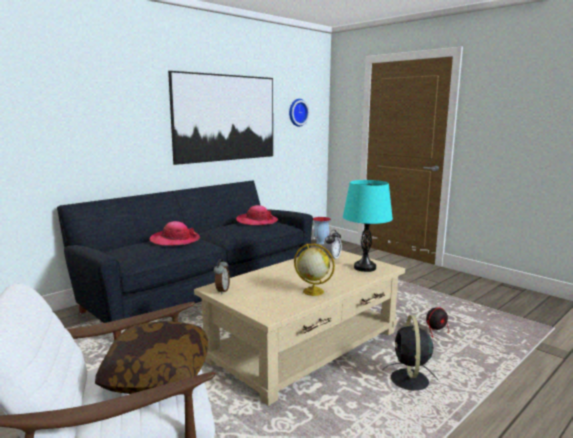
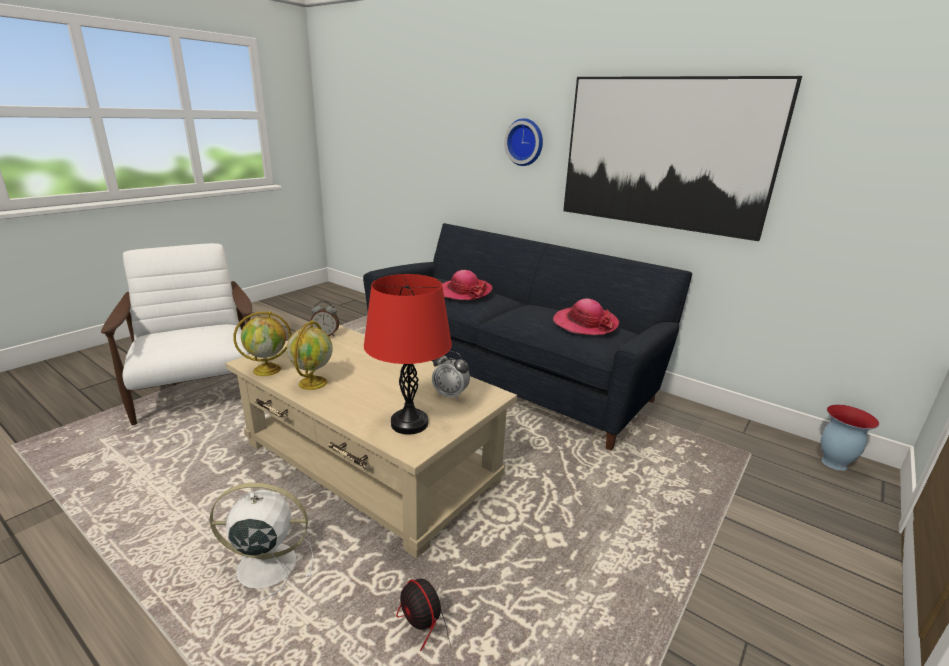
camera: 80 degrees right, 10 degrees up
pillow [95,321,208,394] -> none
wall clock [289,99,310,127] -> wall clock moved to [504,118,543,166]
turquoise table lamp [343,180,393,272] -> red table lamp [364,274,452,435]
black fan [382,315,439,391] -> white fan [210,483,313,602]
none -> globe [233,311,291,376]

